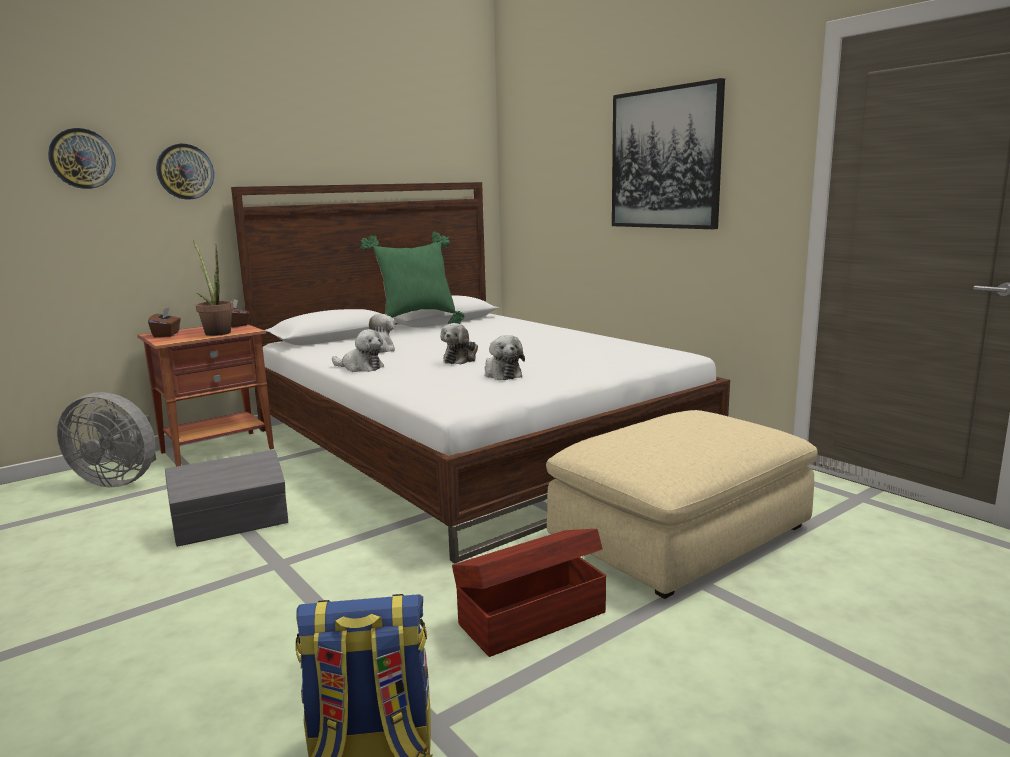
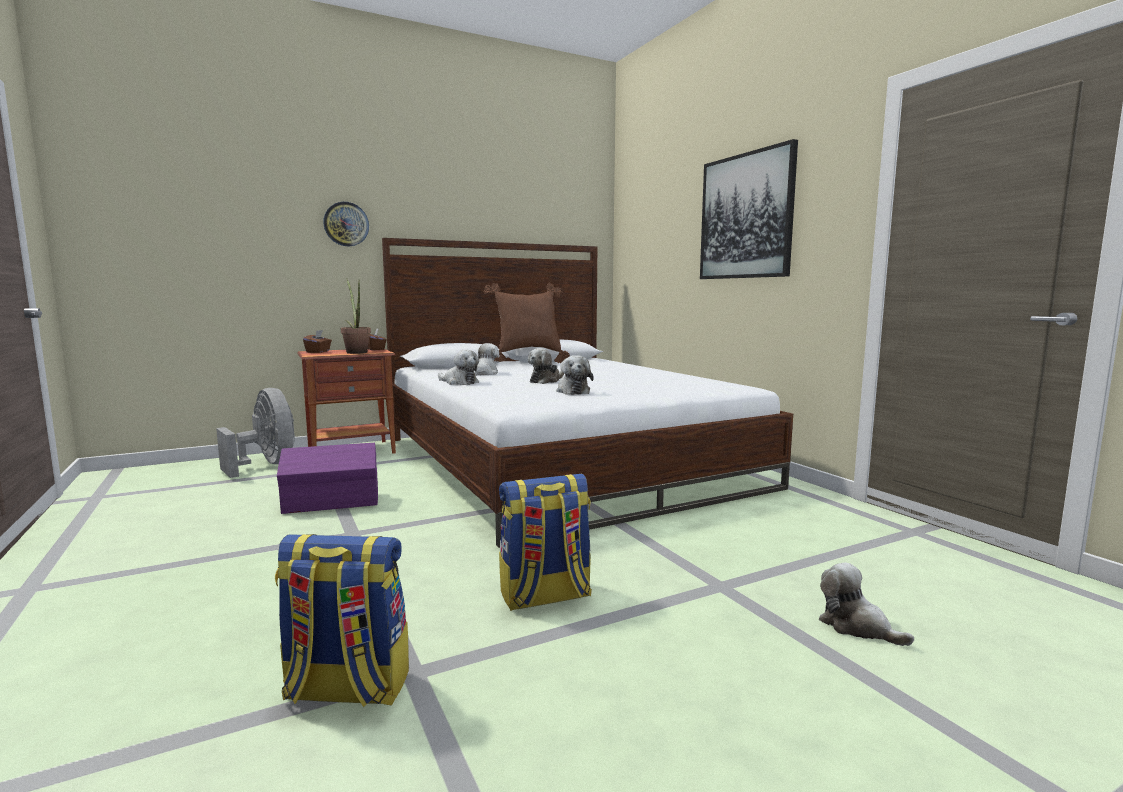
camera: 10 degrees right, 5 degrees down
wall clock [48,128,116,189] -> none
grey fan [57,392,156,487] -> grey fan turned 150 degrees counterclockwise [216,388,295,478]
grey storage box [165,450,288,547] -> purple storage box [277,443,378,514]
green pillow [360,231,465,324] -> brown pillow [483,283,570,363]
brown storage box [452,529,606,657] -> backpack [499,474,592,611]
beige ottoman [546,410,818,599] -> none
none -> plush toy [819,563,914,646]

